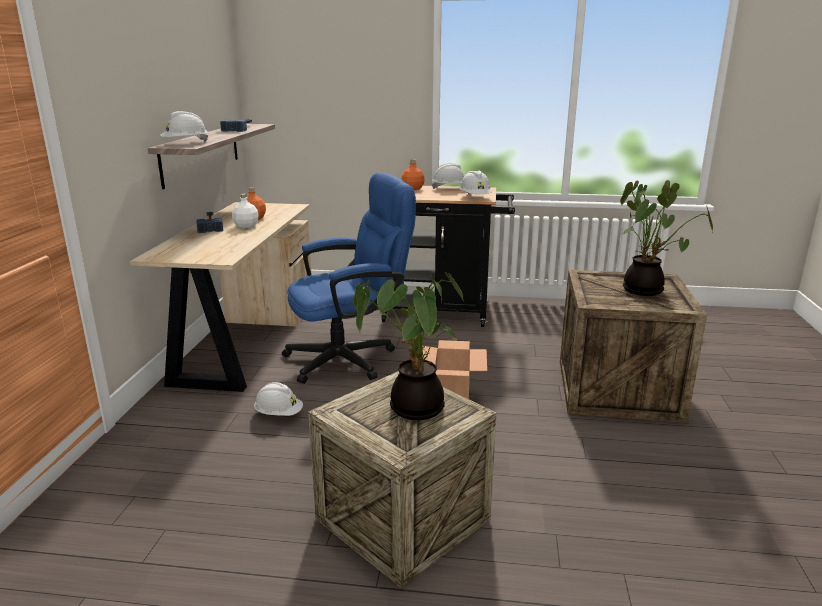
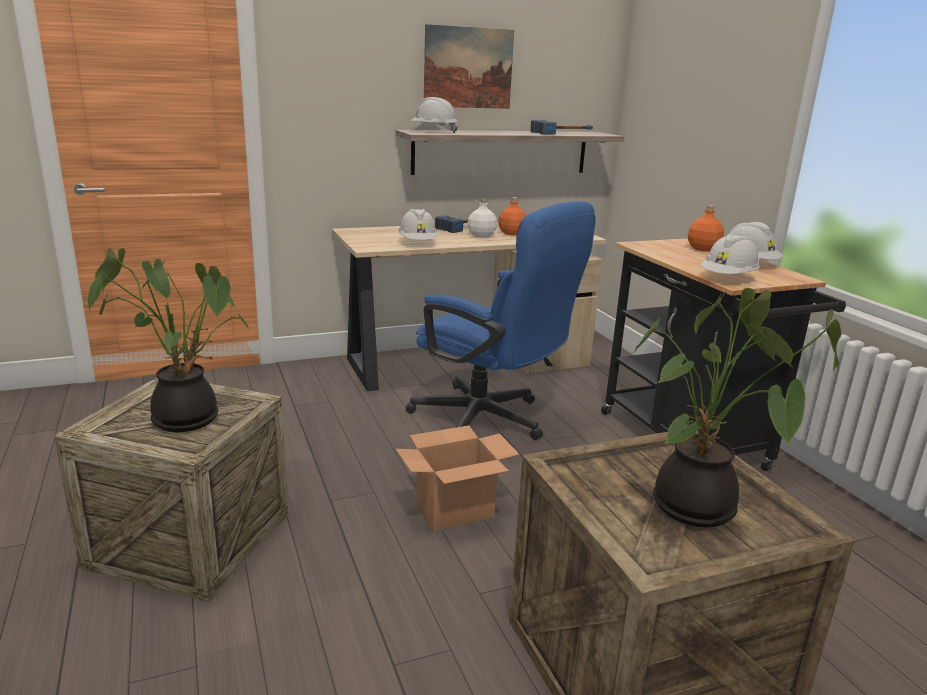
camera: 60 degrees right, 0 degrees up
white hard hat [254,382,303,416] -> white hard hat moved to [398,209,437,240]
none -> picture [424,24,514,109]

